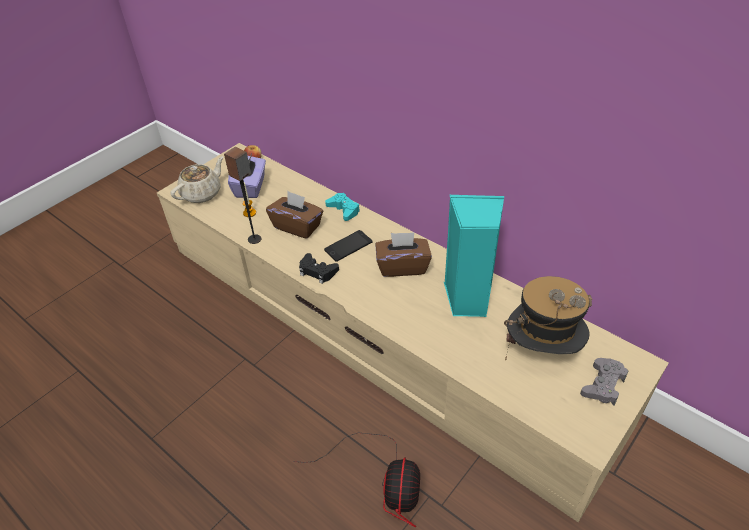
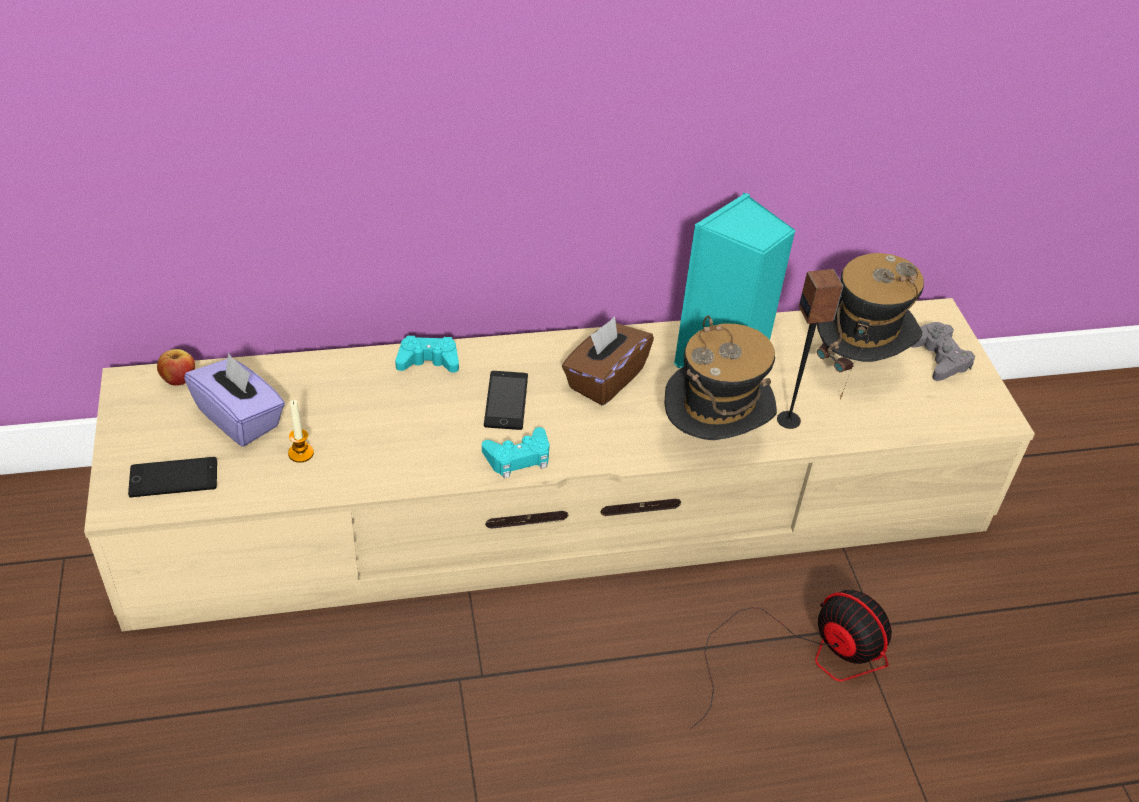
camera: 55 degrees left, 0 degrees up
beige teapot [171,156,224,203] -> phone [128,457,217,498]
speaker [224,147,261,244] -> speaker moved to [777,269,843,429]
brown tissue box [266,190,323,239] -> none
black game controller [299,253,339,284] -> turquoise game controller [482,427,549,478]
none -> hat [664,316,777,440]

